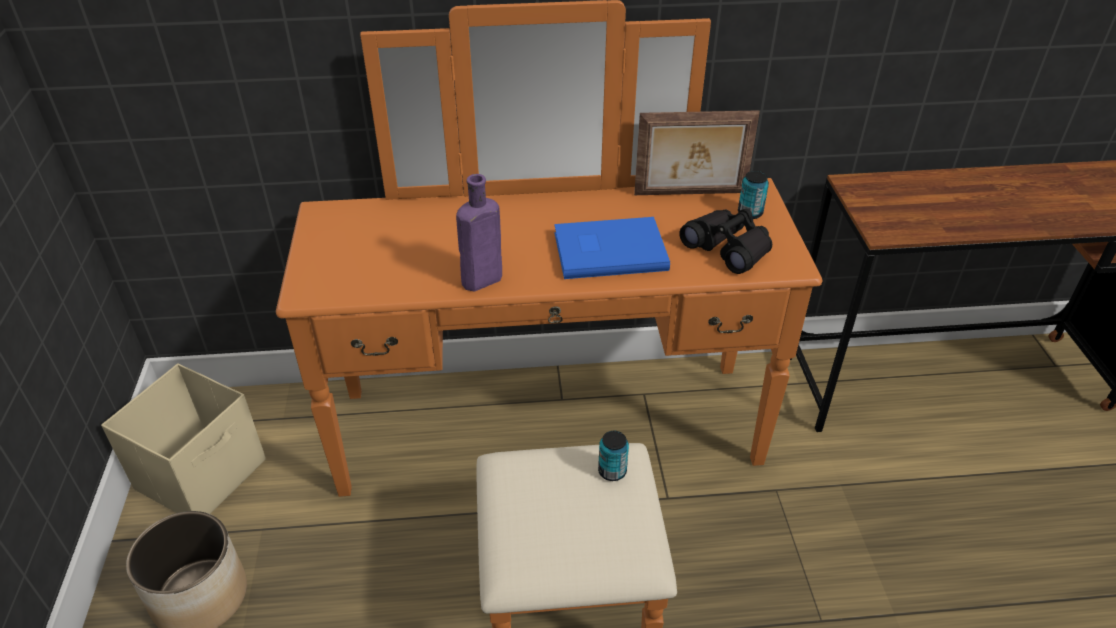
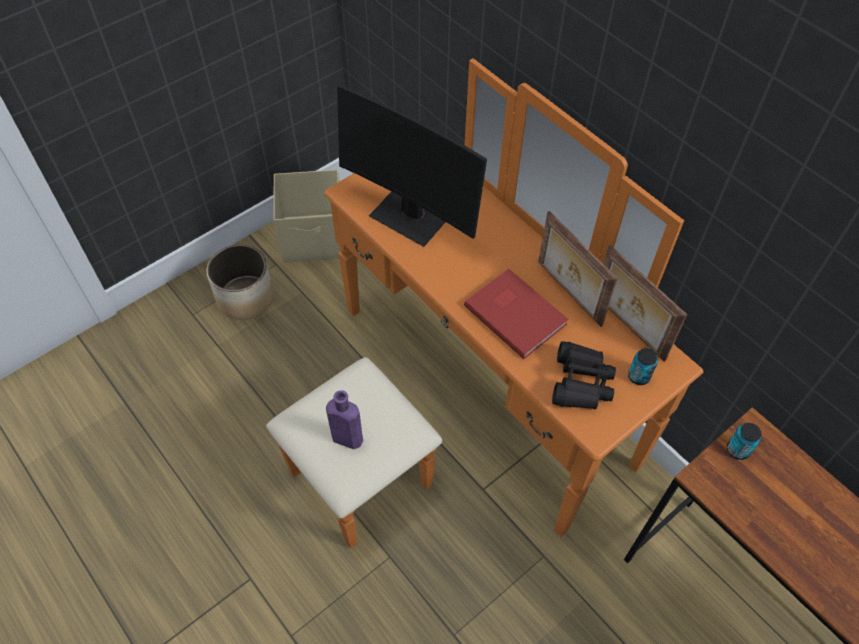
camera: 55 degrees right, 15 degrees up
purple bottle [456,174,502,292] -> purple bottle moved to [326,390,363,449]
blue book [554,217,670,279] -> red book [464,269,569,359]
can [598,431,629,481] -> can moved to [727,423,762,460]
none -> monitor [337,85,487,247]
none -> picture frame [538,211,618,327]

